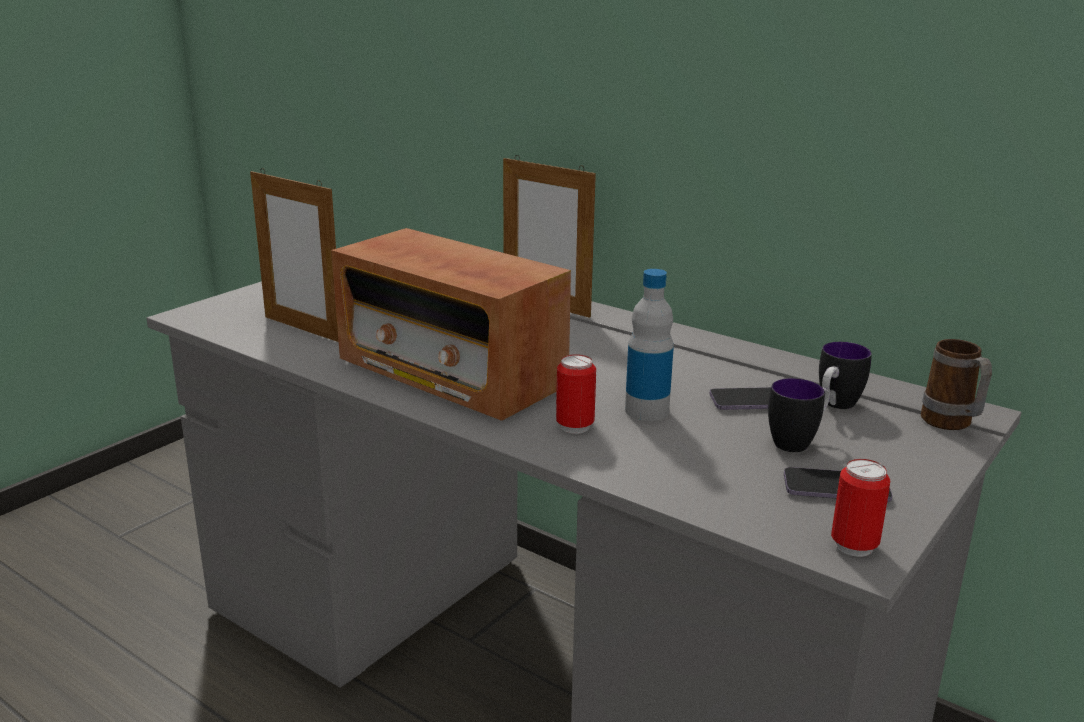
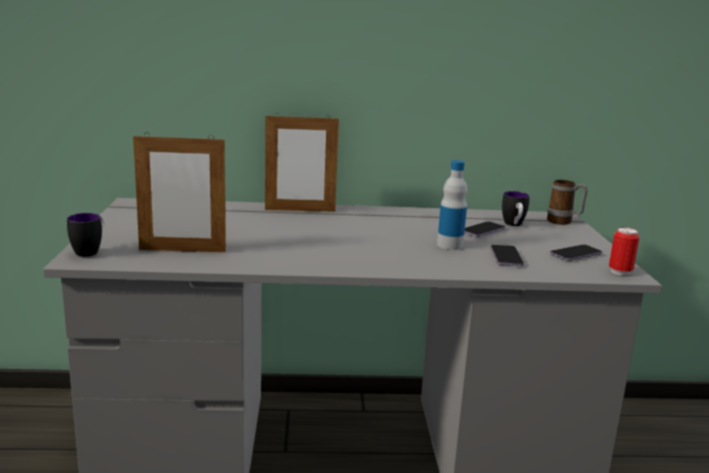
camera: 40 degrees left, 5 degrees down
radio [331,228,571,421] -> none
can [556,354,596,434] -> none
mug [768,378,830,452] -> mug moved to [67,213,104,257]
none -> phone [491,245,524,266]

